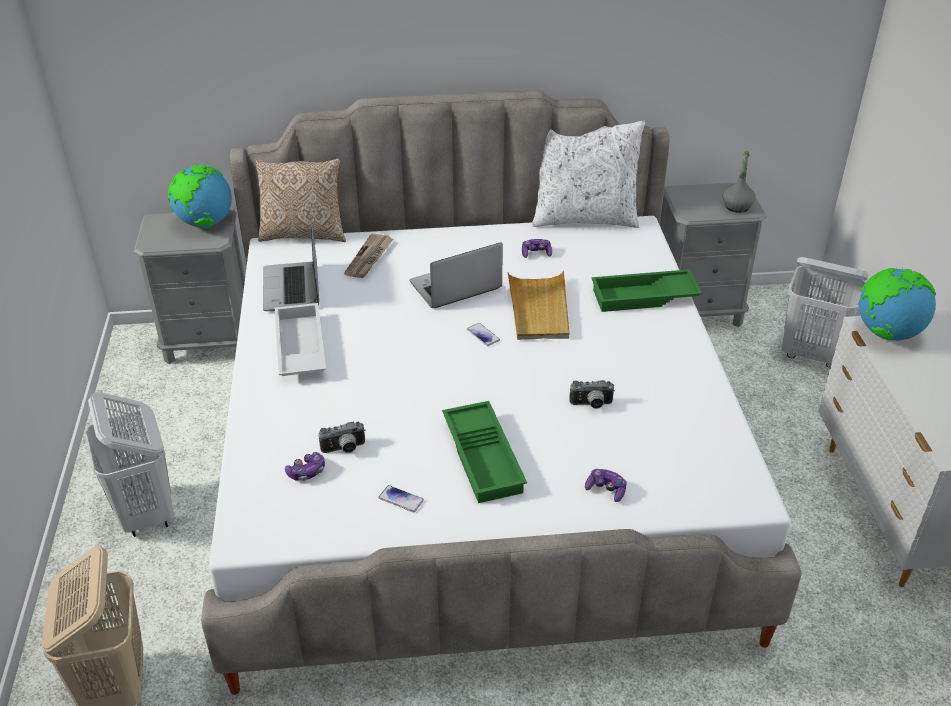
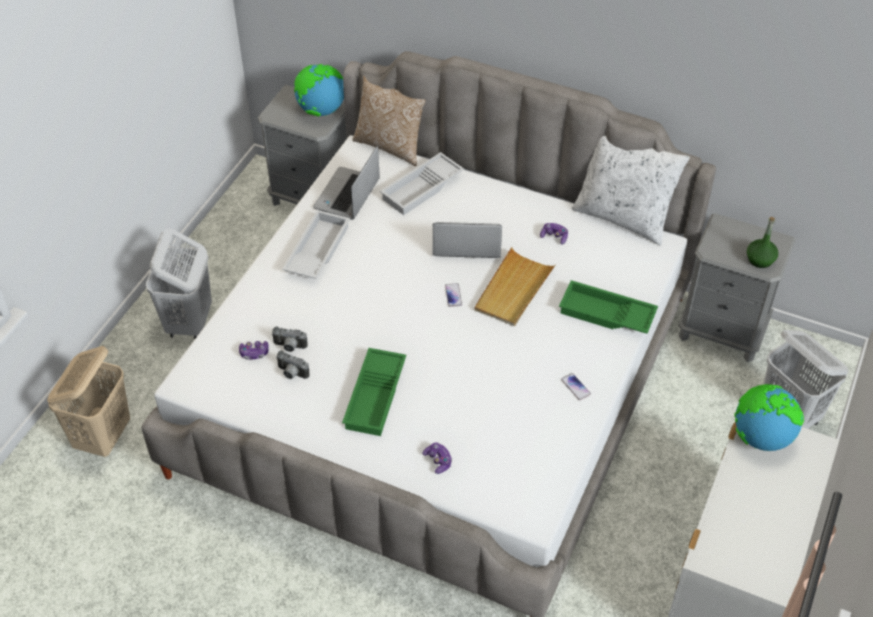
camera: 30 degrees right, 10 degrees up
newspaper [344,234,393,278] -> white tray [380,152,464,215]
phone [378,485,424,512] -> phone moved to [561,373,591,400]
camera [569,380,615,409] -> camera moved to [276,350,309,379]
grey bottle [723,151,755,213] -> green bottle [747,217,778,268]

